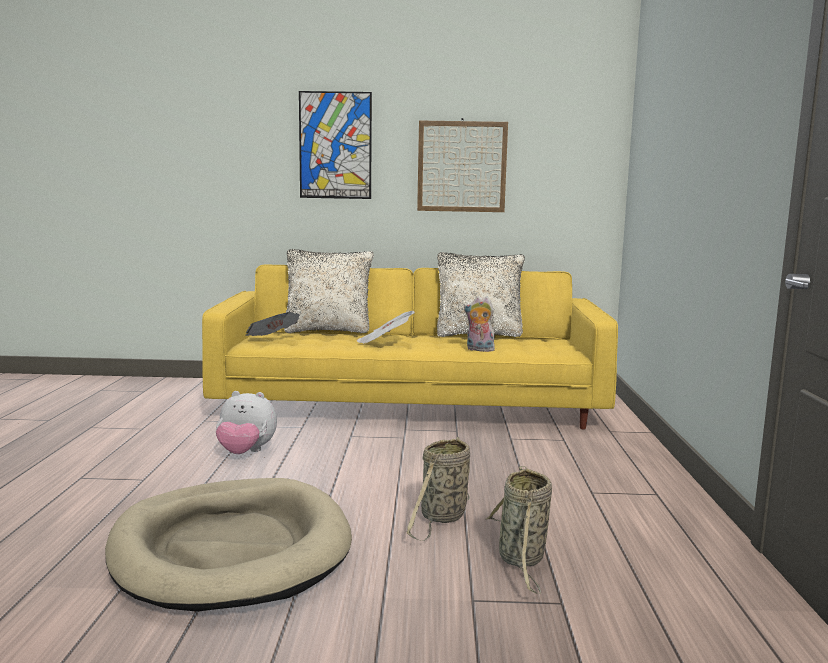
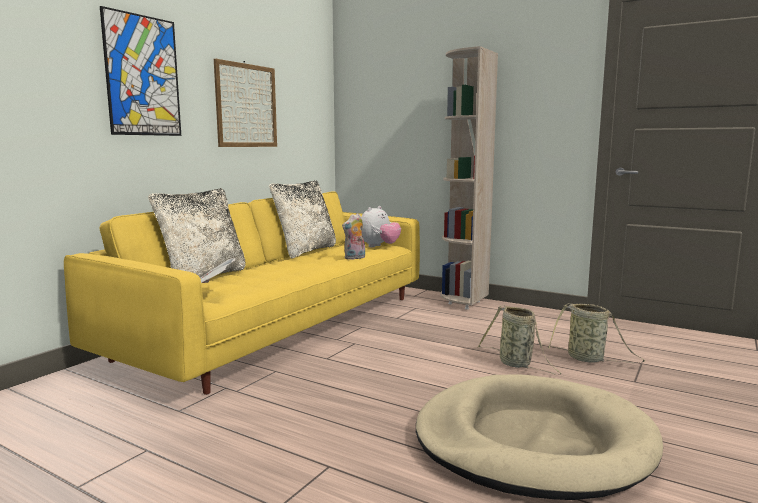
camera: 60 degrees left, 0 degrees up
plush toy [216,391,277,454] -> plush toy moved to [361,206,401,247]
newspaper [357,311,415,344] -> none
none -> beige bookcase [441,46,498,309]

